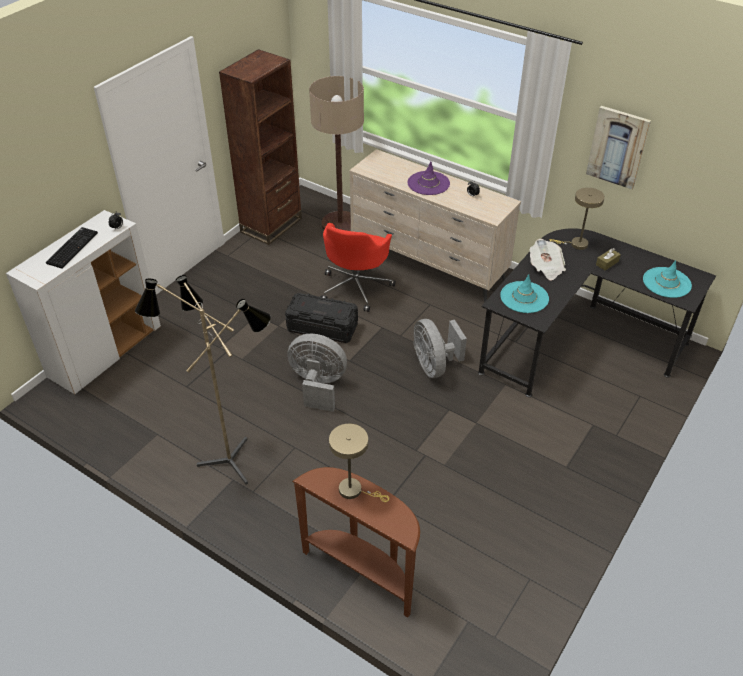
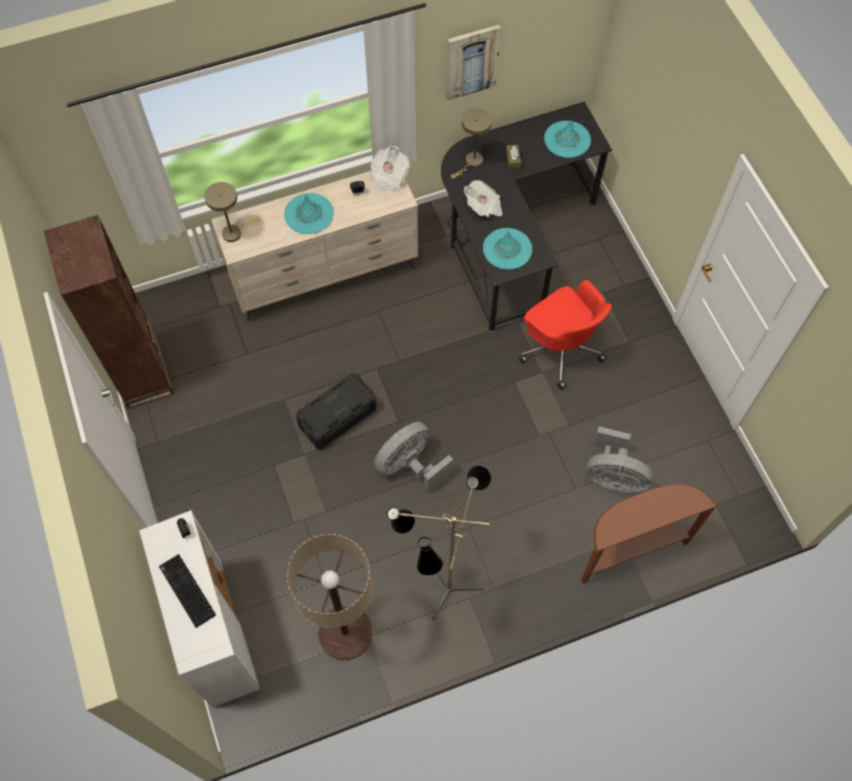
camera: 55 degrees left, 20 degrees up
floor lamp [309,76,364,231] -> floor lamp moved to [287,534,373,660]
red office chair [321,223,396,312] -> red office chair moved to [519,280,612,390]
beige table lamp [329,424,389,502] -> beige table lamp moved to [204,182,260,242]
purple hat [407,161,450,195] -> turquoise hat [284,193,334,234]
grey fan [413,319,467,378] -> grey fan moved to [586,427,653,493]
none -> newspaper [370,146,410,192]

